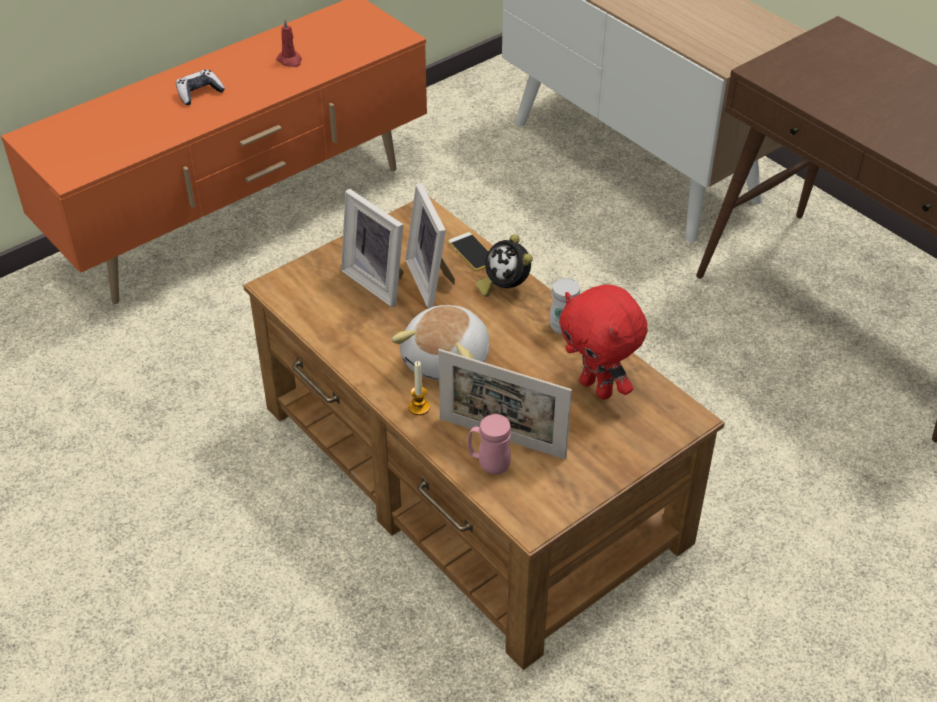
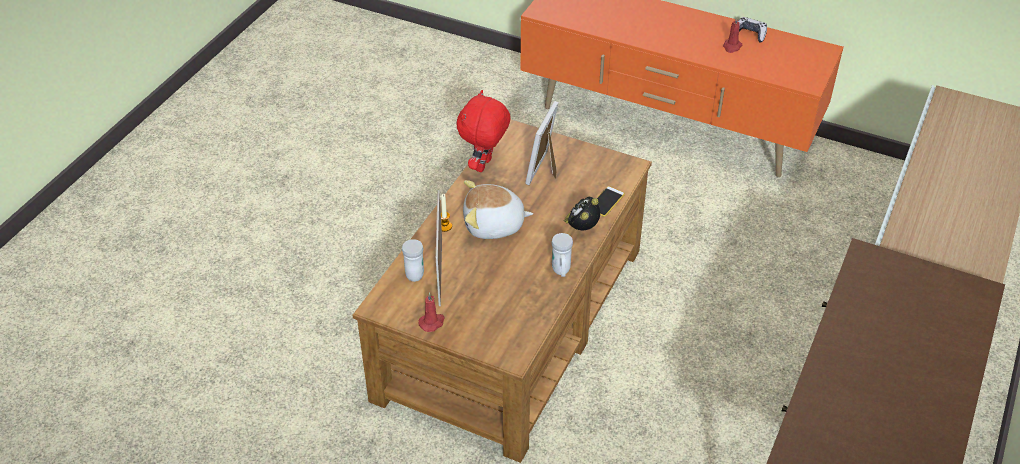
camera: 65 degrees right, 0 degrees up
game controller [176,69,225,105] -> game controller moved to [738,17,767,42]
picture frame [405,183,455,308] -> none
pink mug [468,414,511,475] -> white mug [402,239,424,282]
red plush toy [559,284,647,400] -> red plush toy moved to [457,90,511,172]
none -> red candle [419,292,445,332]

